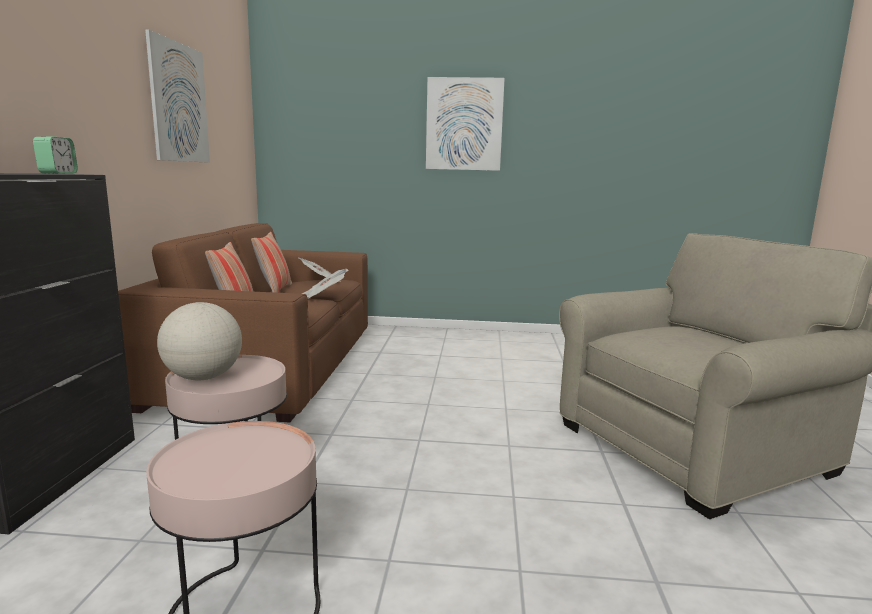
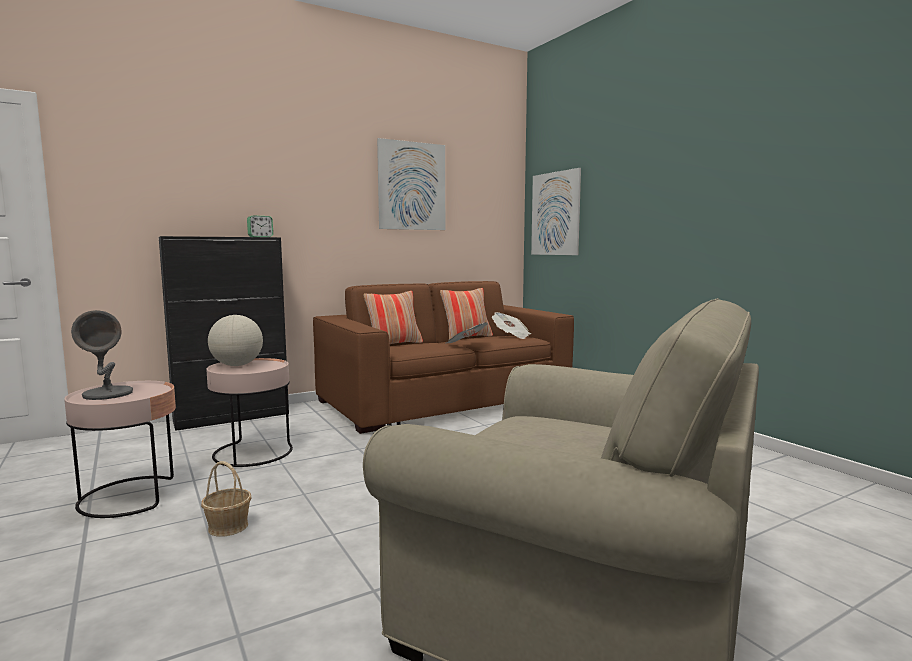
camera: 55 degrees right, 5 degrees down
picture [426,77,505,171] -> picture moved to [531,168,581,255]
none -> grey table lamp [71,310,133,400]
none -> basket [201,461,251,537]

